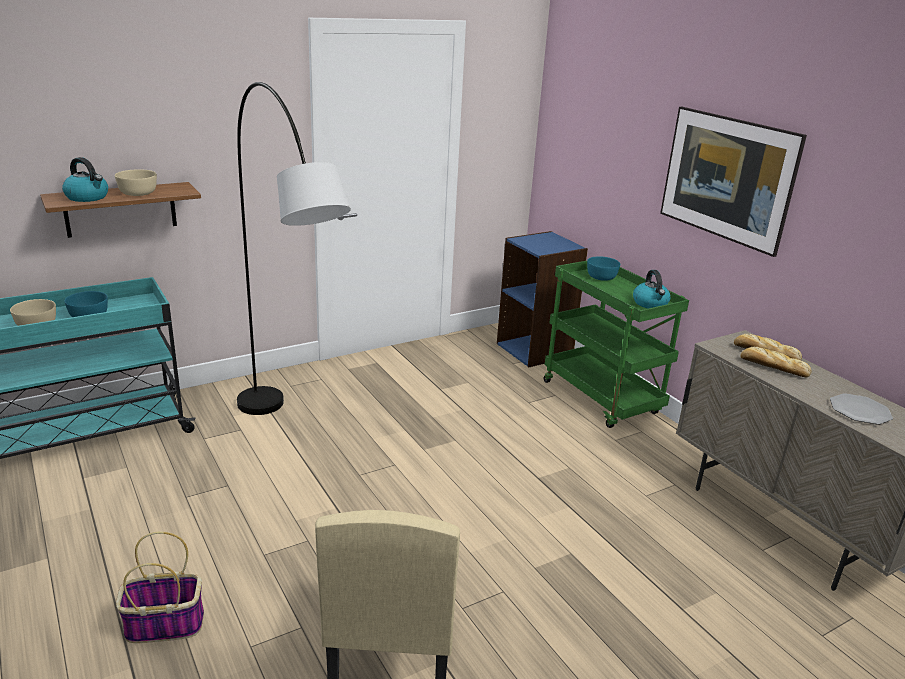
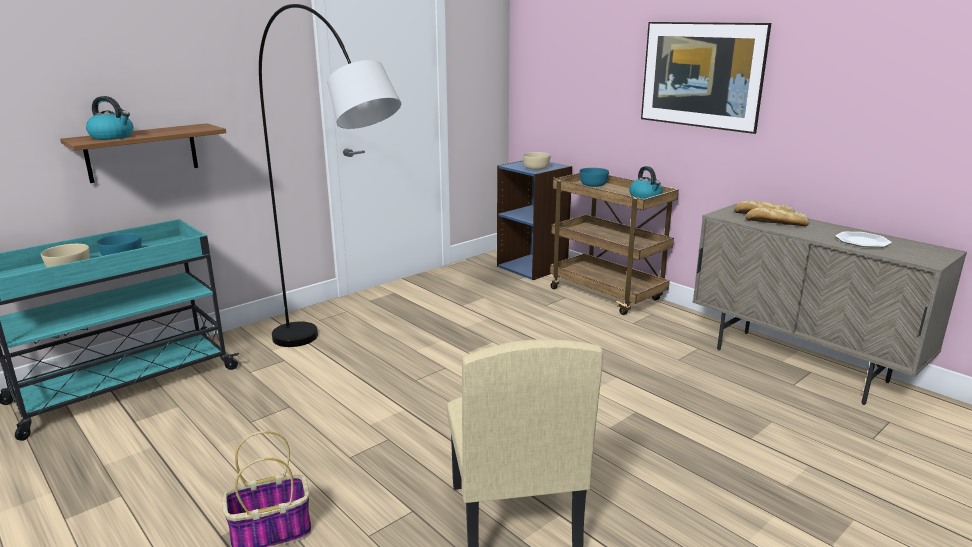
camera: 10 degrees left, 5 degrees down
beige bowl [115,169,157,196] -> beige bowl moved to [523,152,551,170]
green cart [544,261,689,428] -> brown cart [550,173,679,315]

